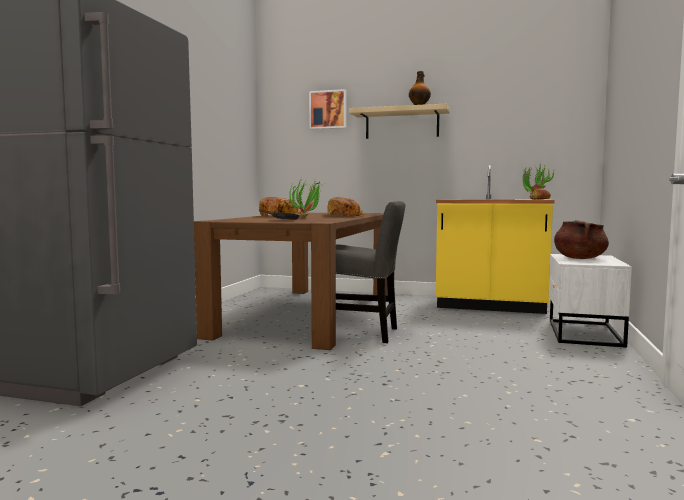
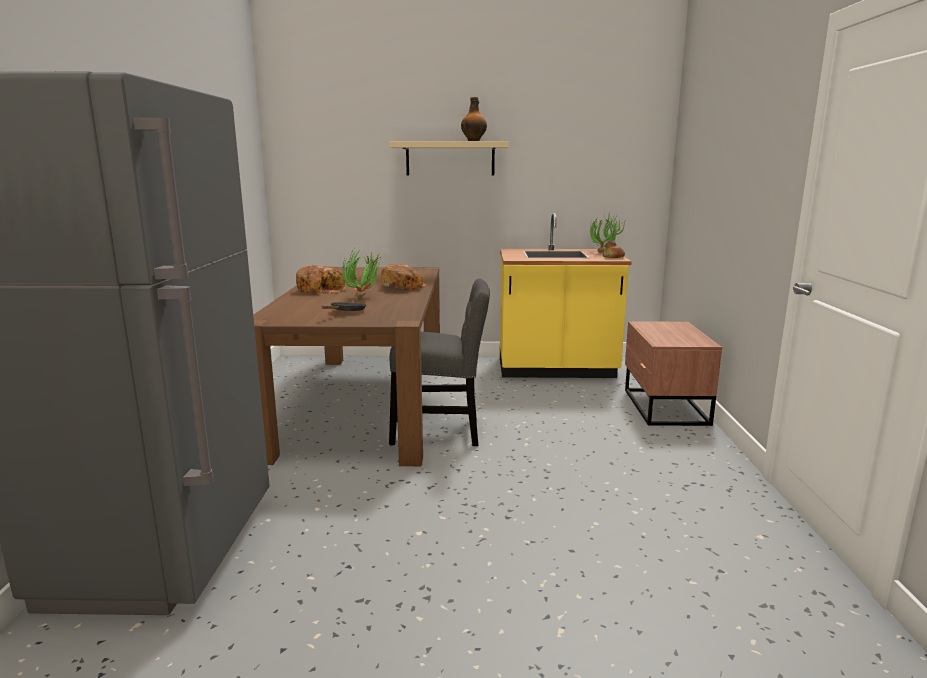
camera: 15 degrees left, 10 degrees up
picture [309,89,346,129] -> none
white nightstand [549,254,632,348] -> brown nightstand [625,321,722,426]
brown cooking pot [554,220,609,259] -> none

